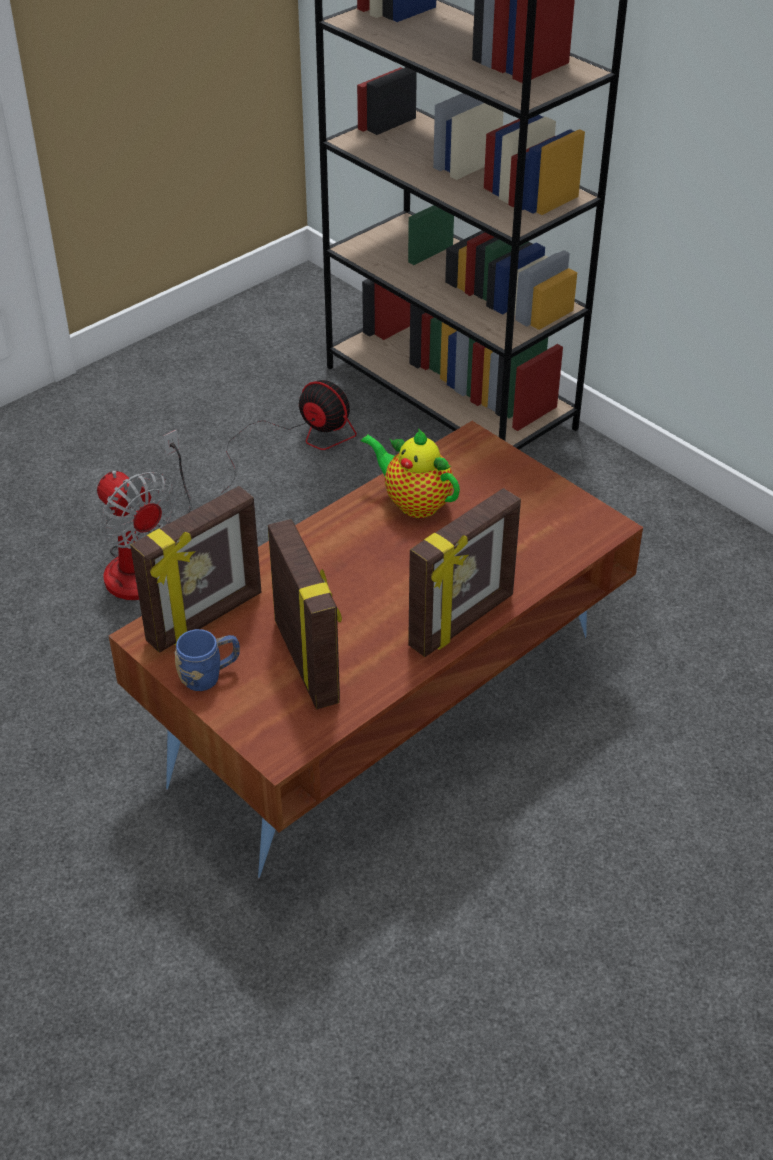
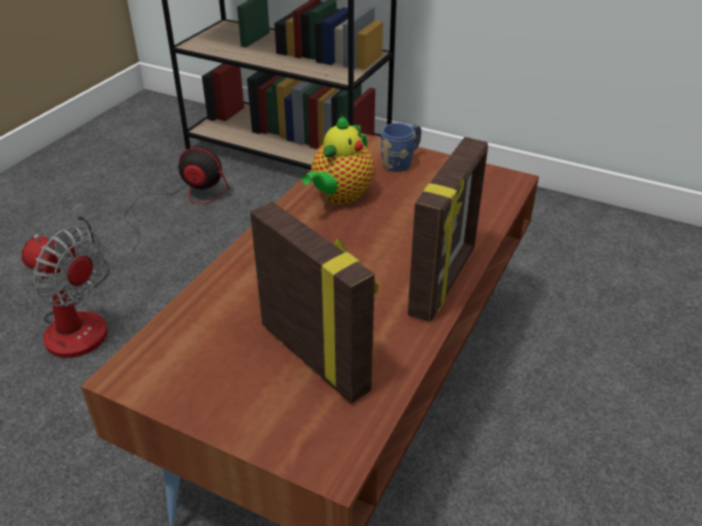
camera: 20 degrees left, 5 degrees down
picture frame [130,486,261,653] -> none
blue mug [175,629,240,691] -> blue mug moved to [380,123,421,172]
teapot [361,428,460,518] -> teapot turned 75 degrees counterclockwise [301,115,374,204]

